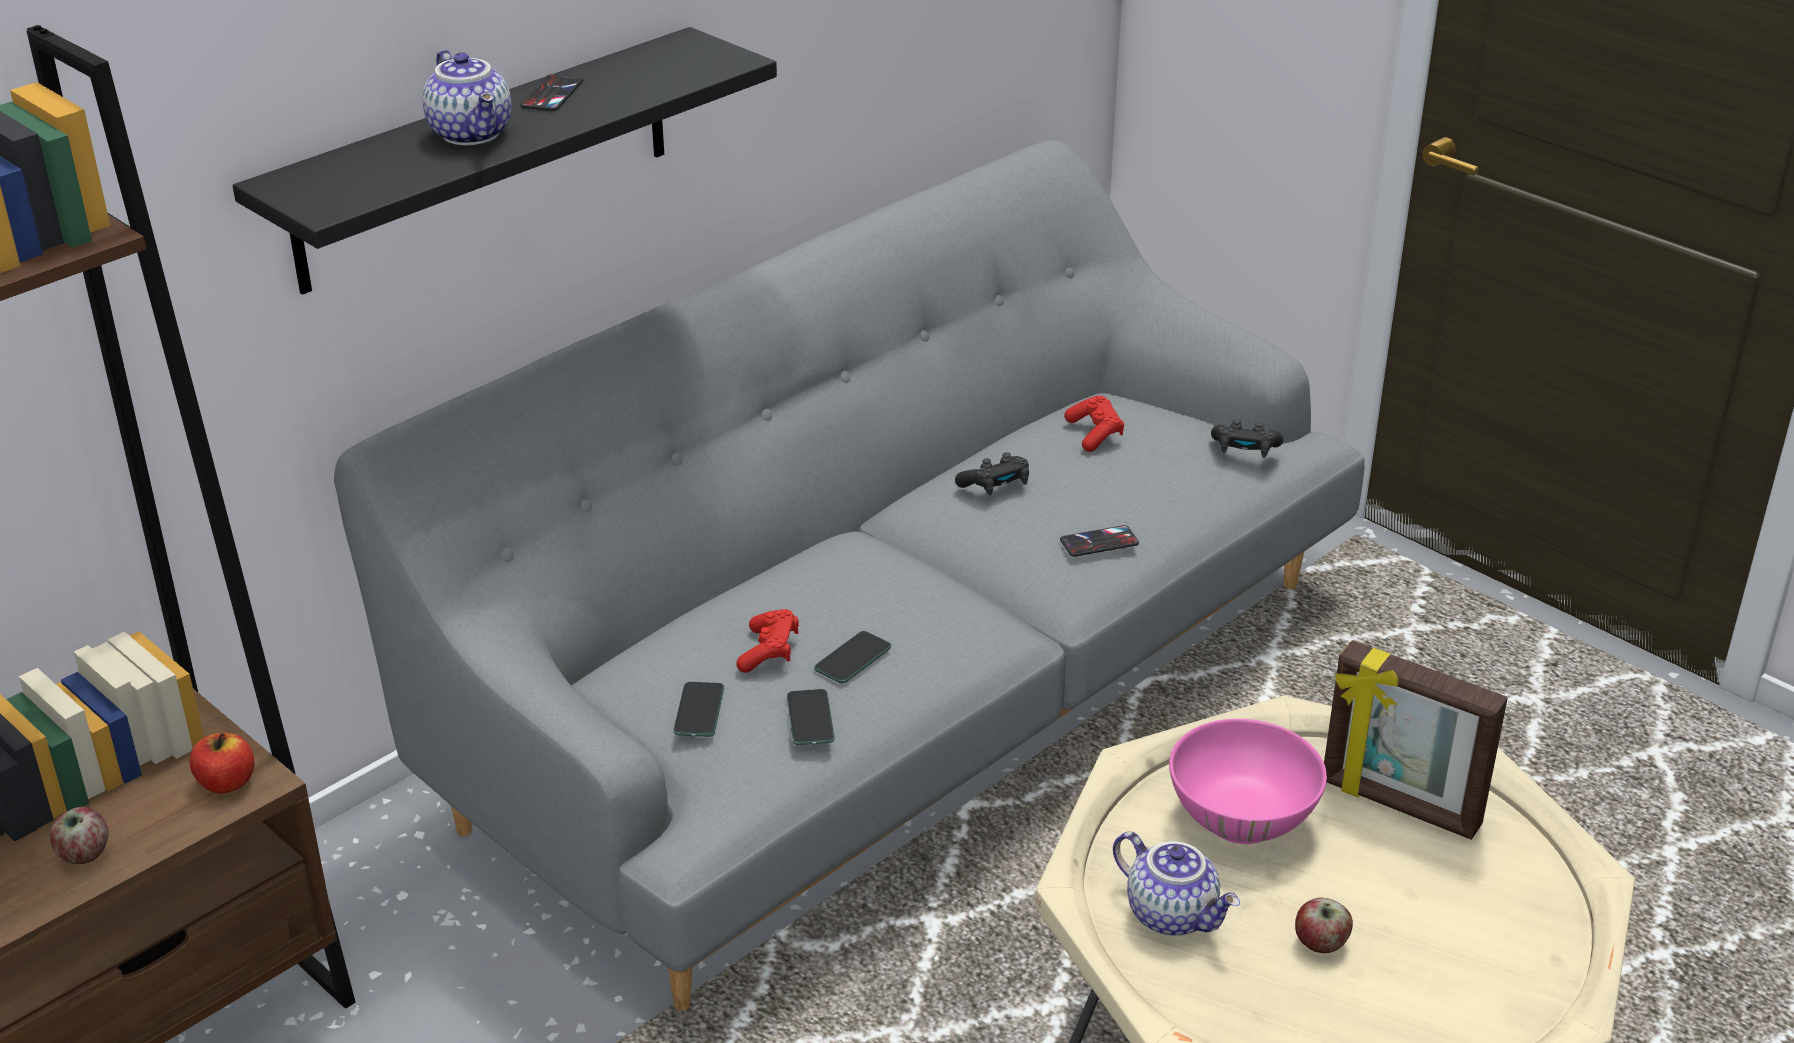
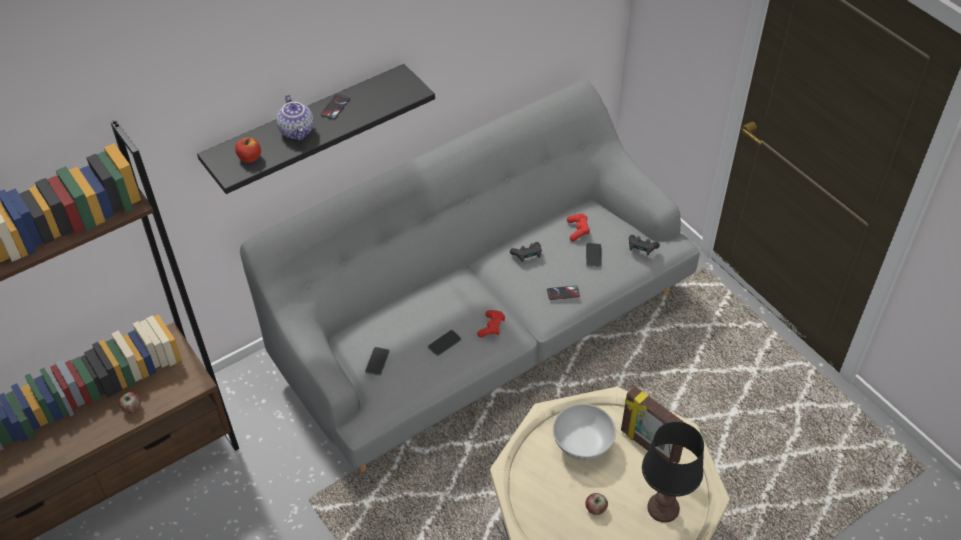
camera: 10 degrees right, 15 degrees up
apple [189,733,254,794] -> apple moved to [235,138,261,163]
red game controller [736,609,799,673] -> red game controller moved to [477,310,505,338]
phone [787,689,835,745] -> phone moved to [586,243,602,267]
teapot [1113,832,1240,936] -> none
pink bowl [1169,719,1327,844] -> white bowl [553,404,616,460]
none -> black table lamp [642,422,704,523]

